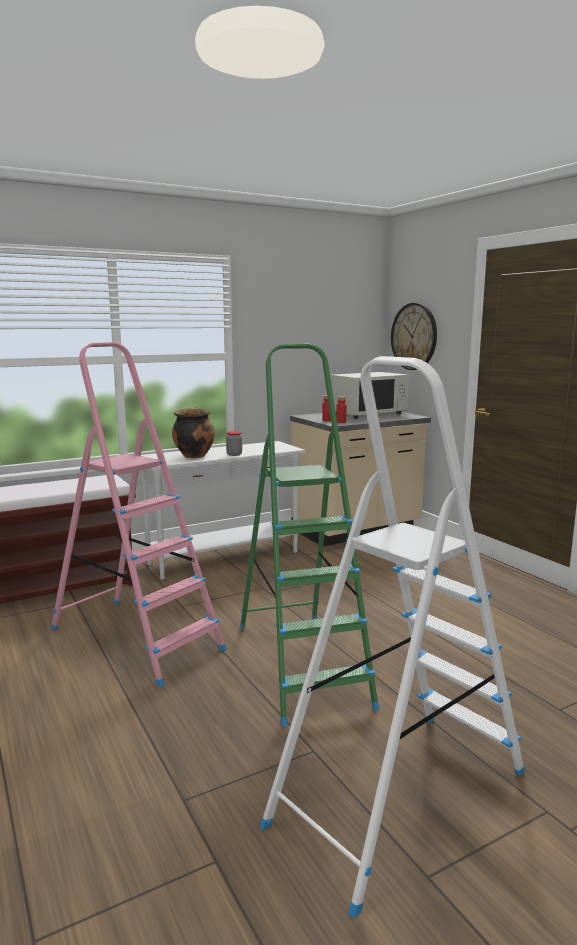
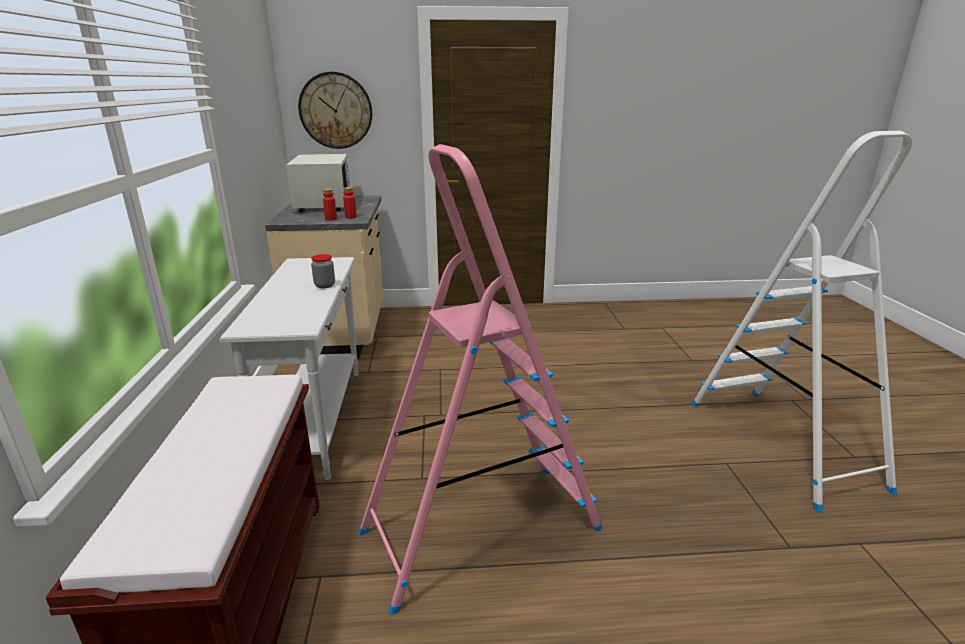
camera: 65 degrees left, 10 degrees up
cooking pot [172,408,215,458] -> none
green step ladder [240,344,379,726] -> none

